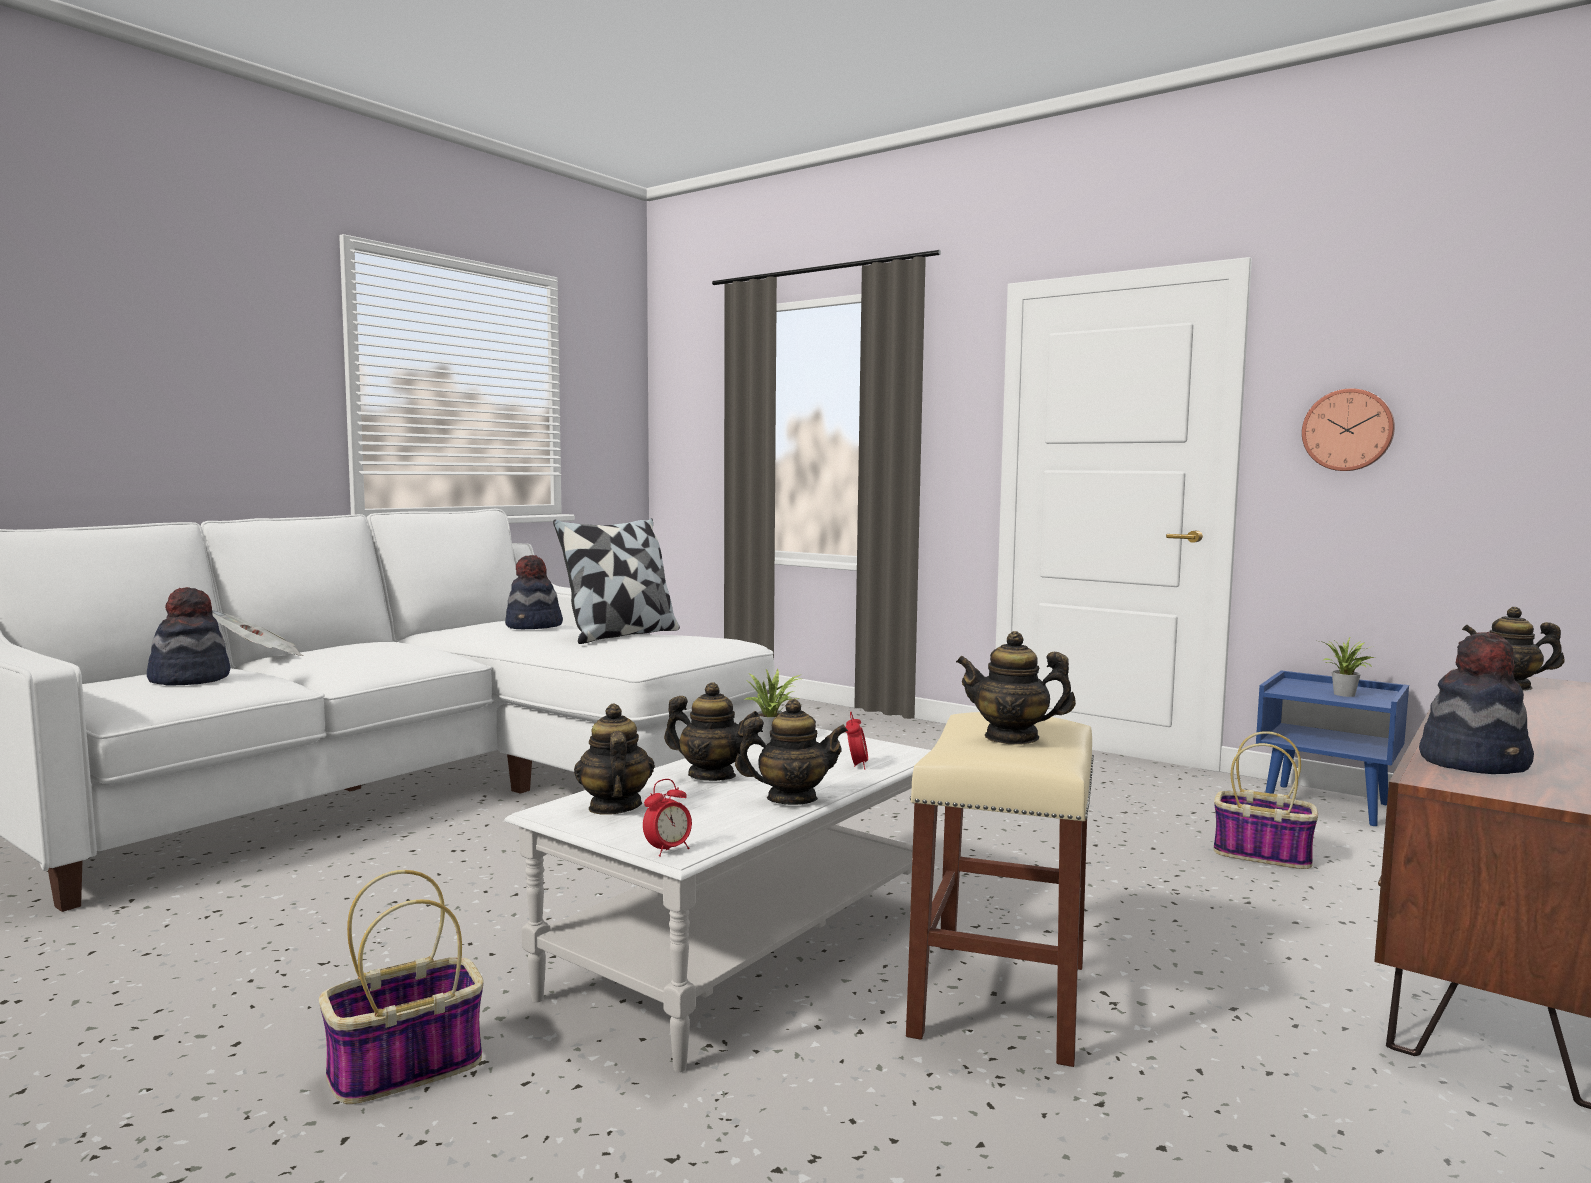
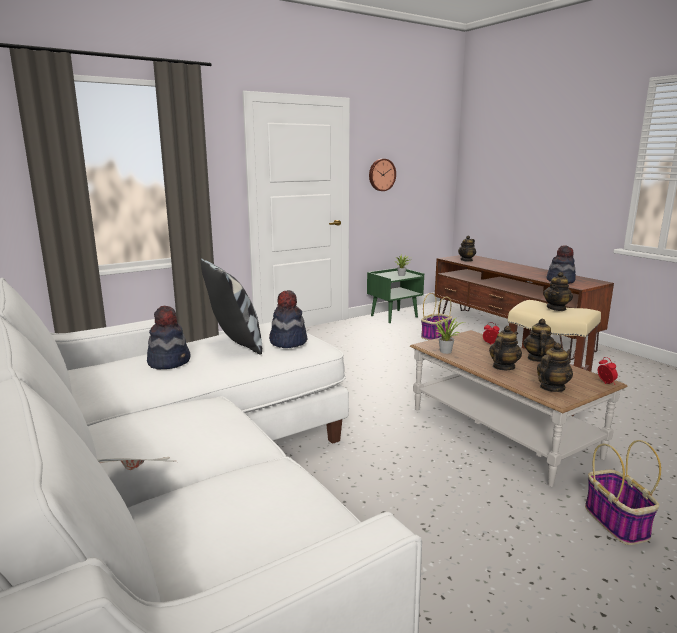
camera: 70 degrees left, 10 degrees up
hat [147,587,230,685] -> hat moved to [269,290,307,348]
white coffee table [504,728,935,1072] -> brown coffee table [410,330,628,487]
teapot [574,703,655,815] -> teapot turned 135 degrees clockwise [537,343,573,392]
blue nightstand [1256,671,1409,826] -> green nightstand [367,268,424,323]

